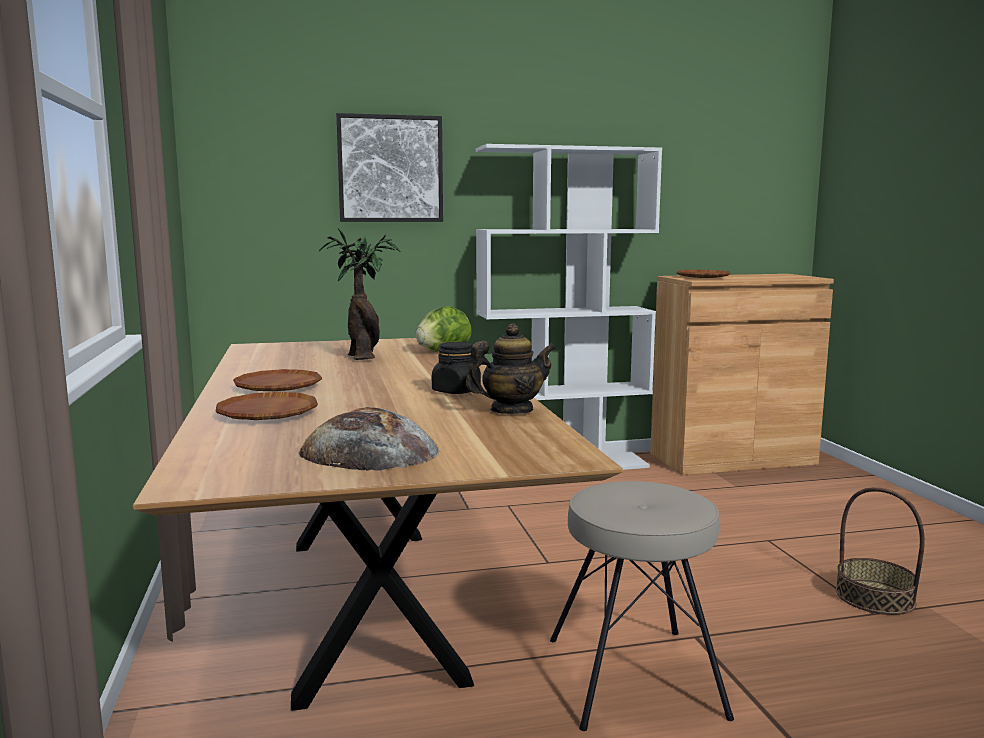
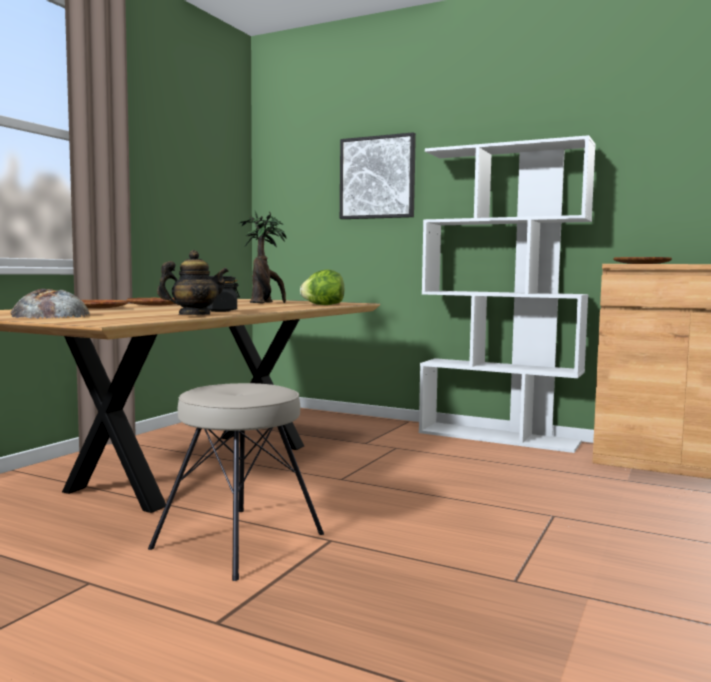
camera: 40 degrees right, 5 degrees down
teapot [466,323,556,414] -> teapot turned 45 degrees counterclockwise [157,250,228,315]
basket [836,487,925,615] -> none

